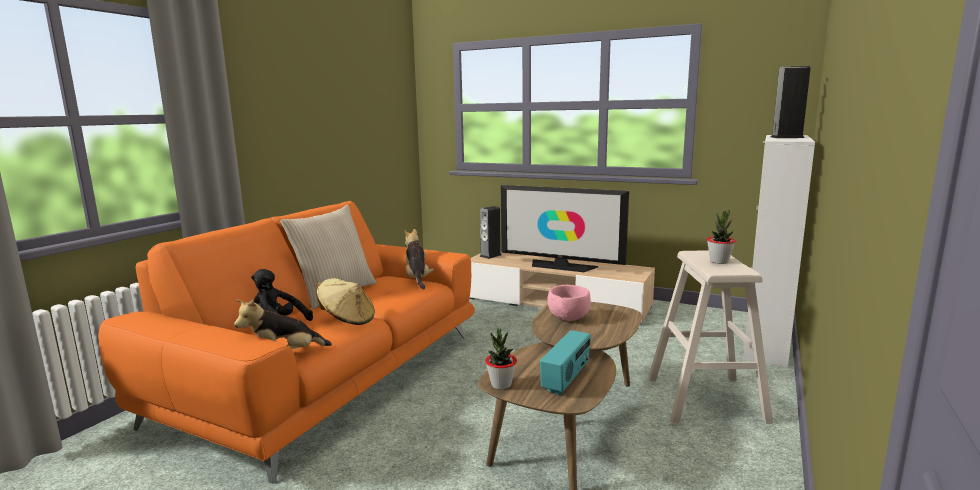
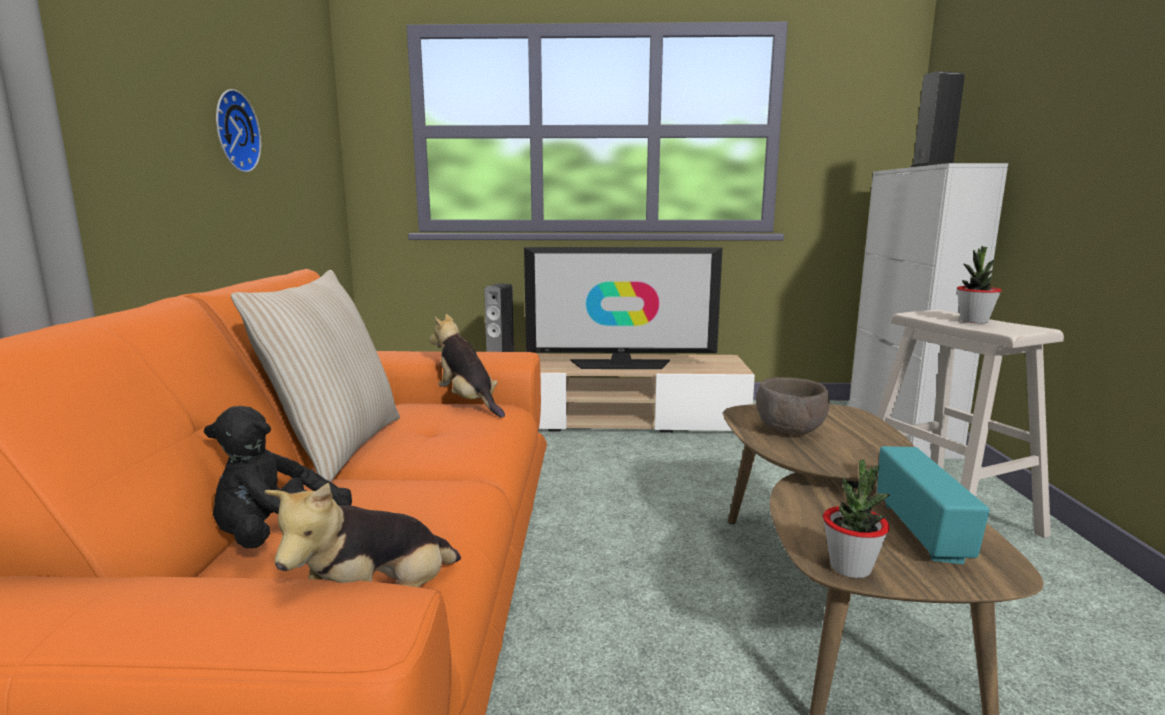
camera: 25 degrees left, 0 degrees up
beige hat [316,278,375,325] -> none
pink bowl [548,285,591,321] -> brown bowl [756,377,830,435]
none -> wall clock [216,89,261,173]

